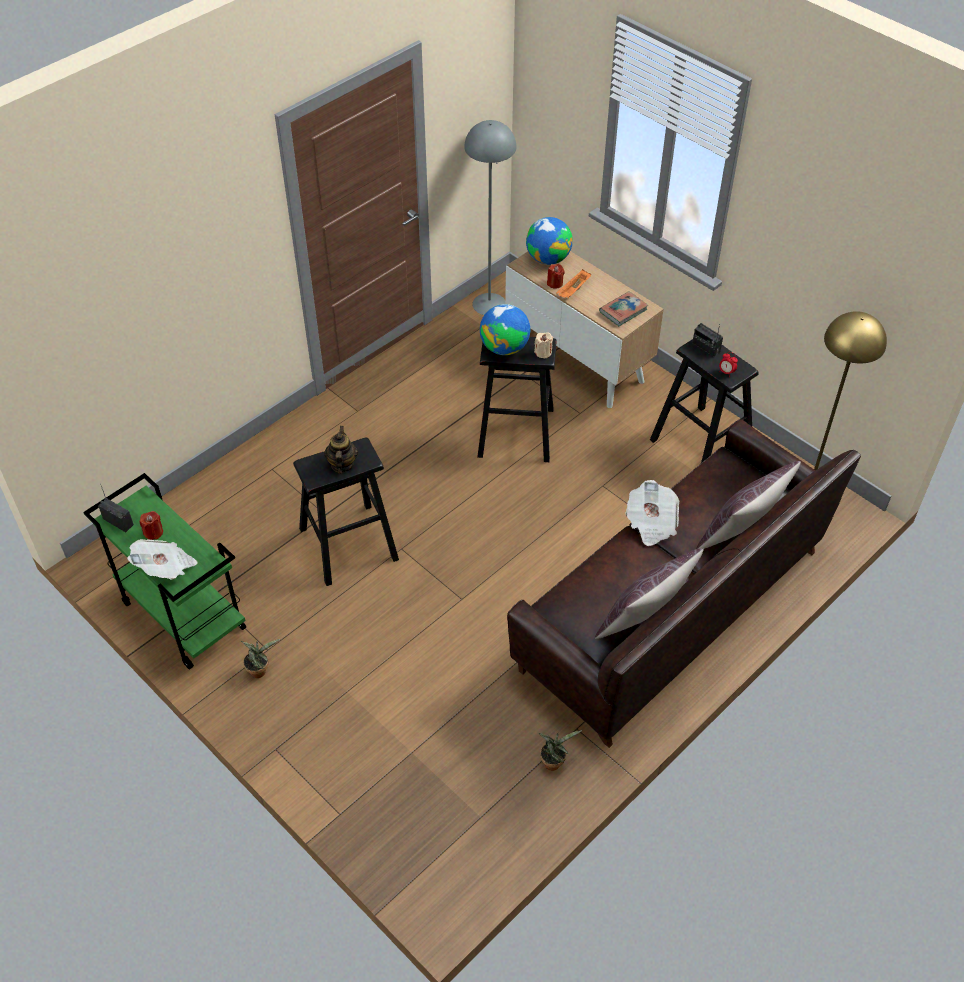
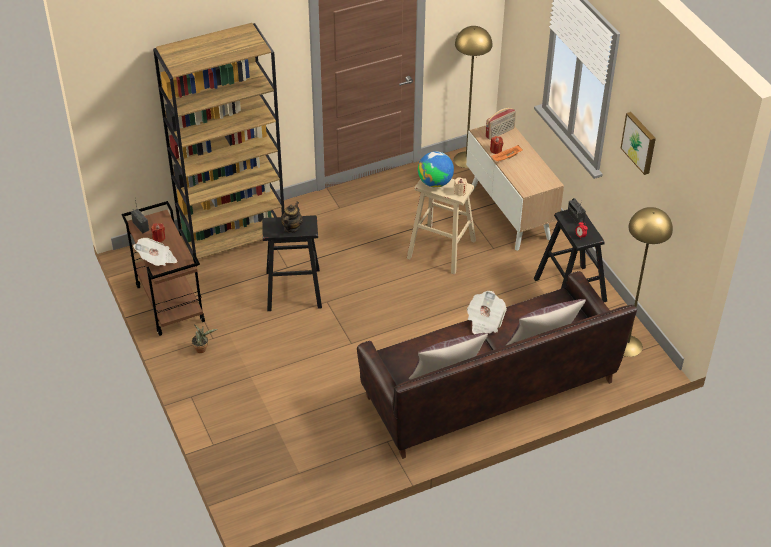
camera: 20 degrees right, 5 degrees down
green cart [83,473,246,670] -> brown cart [121,201,205,336]
grey floor lamp [464,120,516,315] -> yellow floor lamp [454,26,492,168]
black stool [477,337,557,462] -> beige stool [407,179,476,275]
globe [526,217,573,265] -> radio [485,108,516,140]
potted plant [538,730,582,771] -> none
book [599,291,648,326] -> none
none -> brown bookcase [153,23,285,259]
none -> picture [620,112,656,175]

